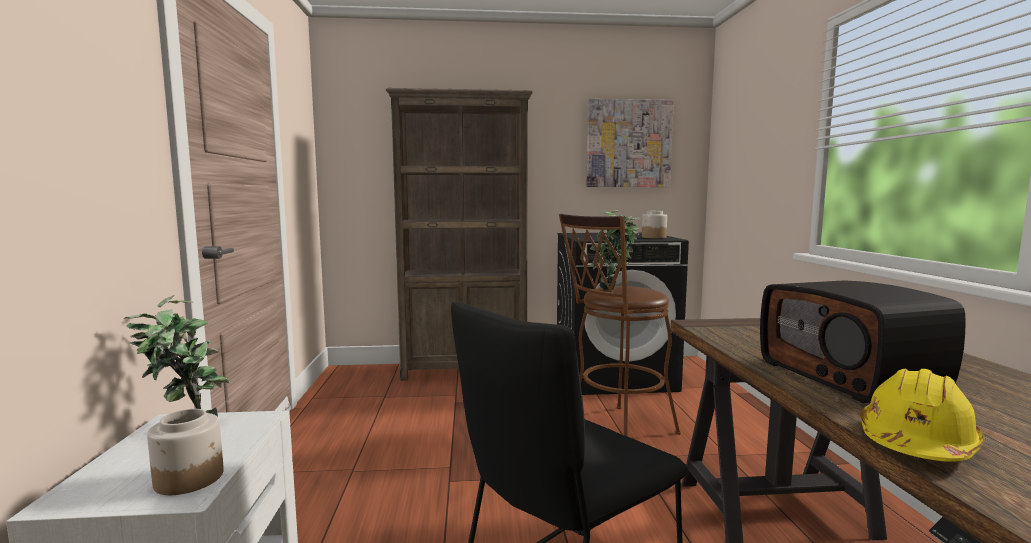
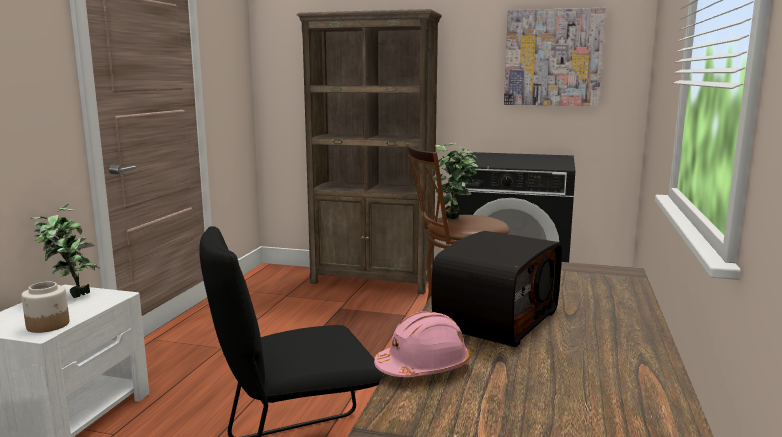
camera: 20 degrees right, 5 degrees up
jar [642,211,667,238] -> none
radio [760,280,966,403] -> radio turned 150 degrees counterclockwise [431,231,562,347]
yellow hard hat [860,369,985,462] -> pink hard hat [374,311,471,377]

